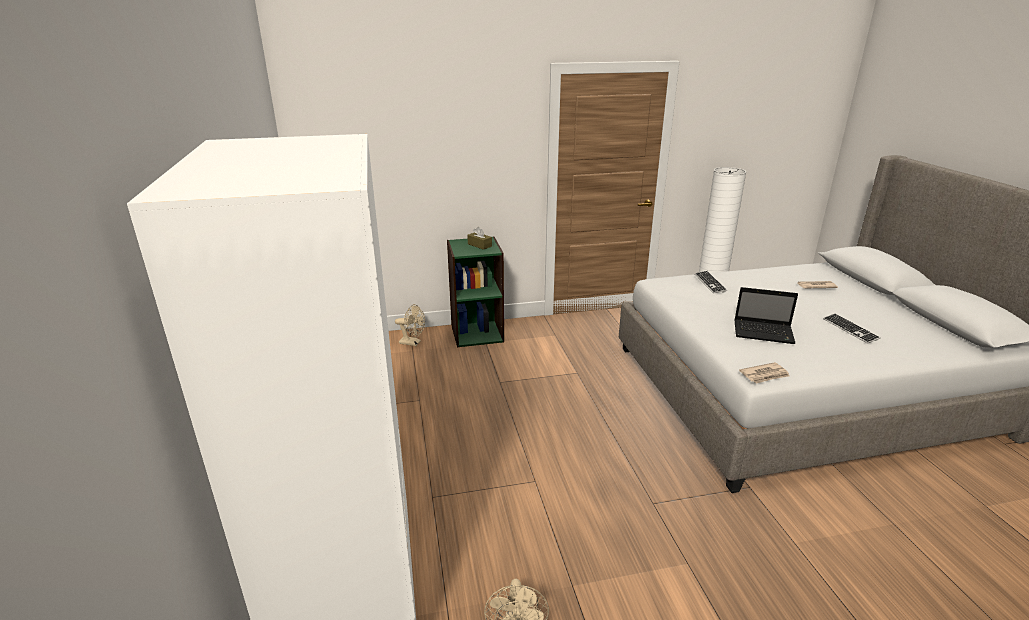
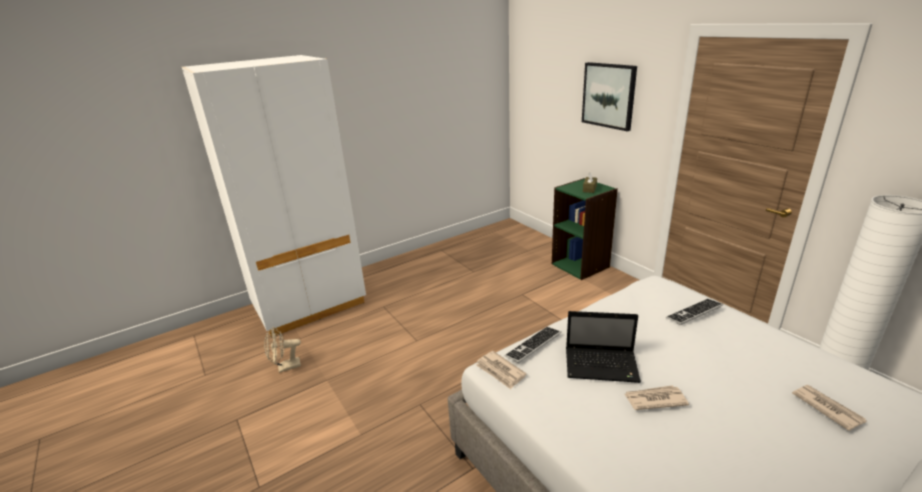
camera: 70 degrees right, 0 degrees up
beige fan [395,304,425,346] -> none
laptop [734,287,798,344] -> laptop turned 75 degrees counterclockwise [566,311,641,383]
keyboard [823,313,881,344] -> keyboard moved to [504,327,561,363]
none -> picture [582,62,637,131]
none -> newspaper [624,385,689,410]

